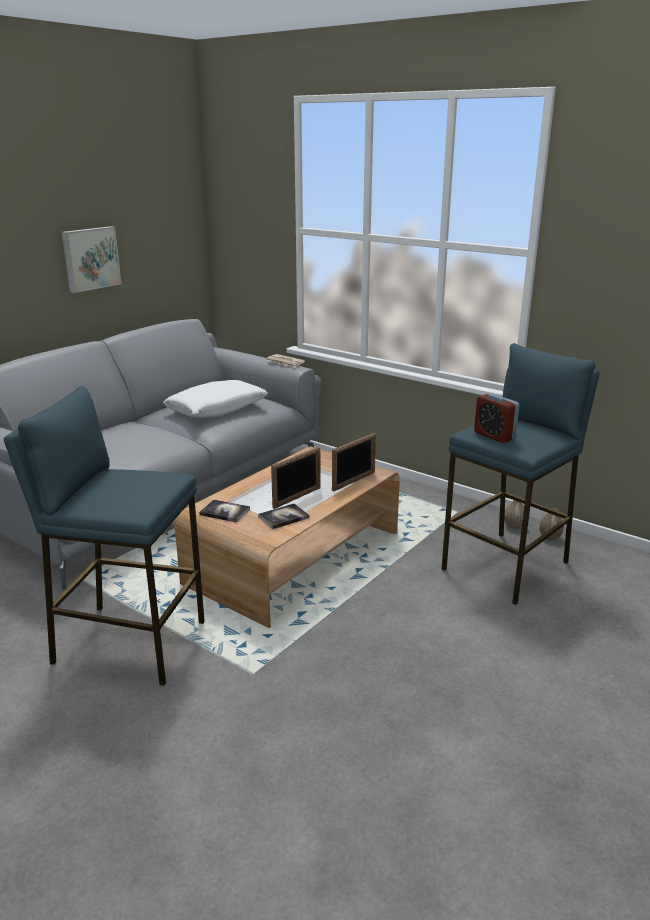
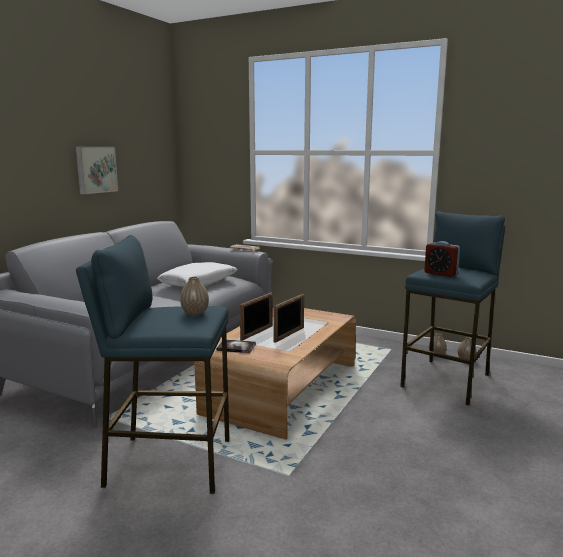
camera: 10 degrees left, 10 degrees down
book [258,503,309,529] -> none
picture frame [332,433,376,492] -> picture frame moved to [240,293,273,341]
none -> vase [180,277,209,316]

